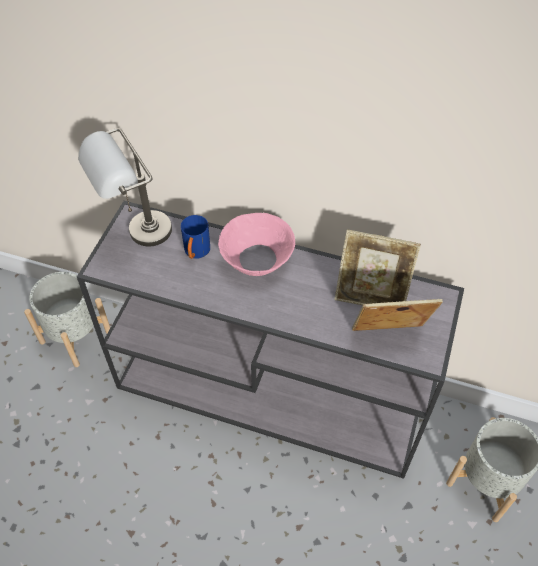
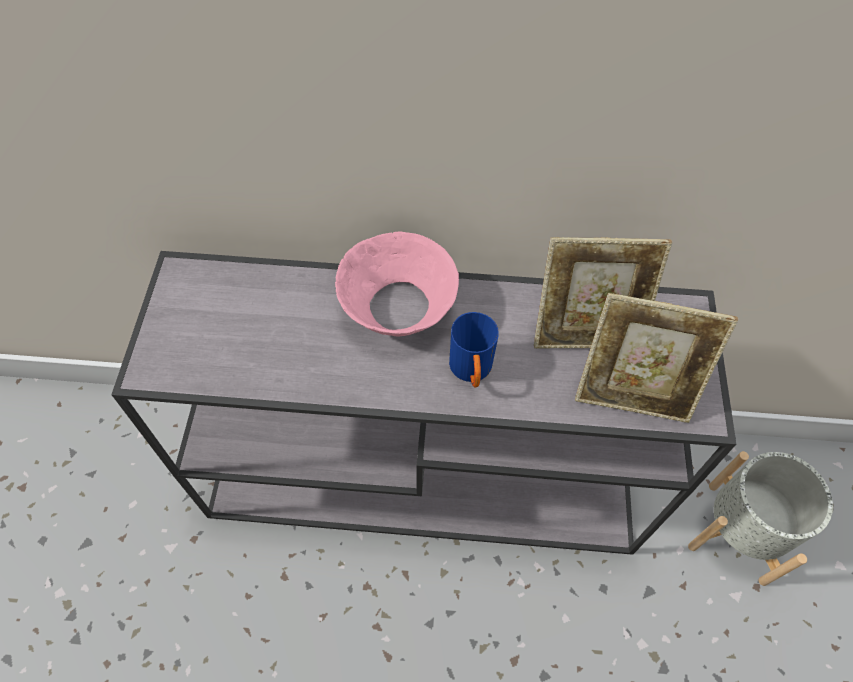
camera: 15 degrees left, 5 degrees up
grey planter [24,272,110,367] -> none
grey table lamp [78,128,172,247] -> none
blue mug [181,215,210,259] -> blue mug moved to [449,312,499,387]
picture frame [352,299,443,331] -> picture frame turned 150 degrees counterclockwise [575,293,738,423]

